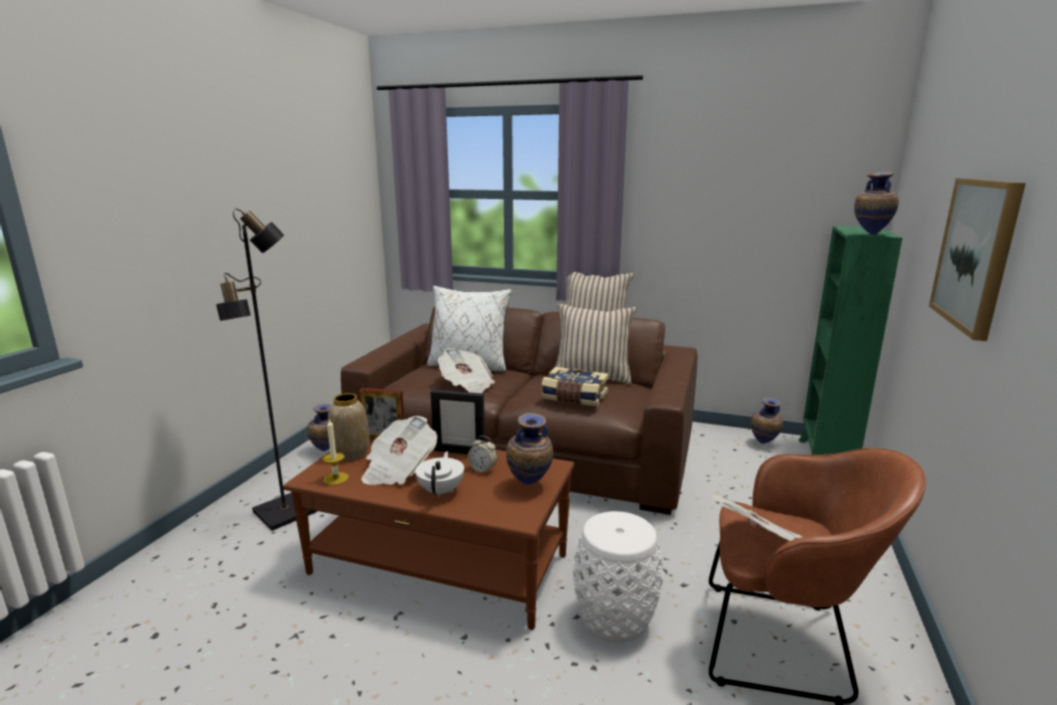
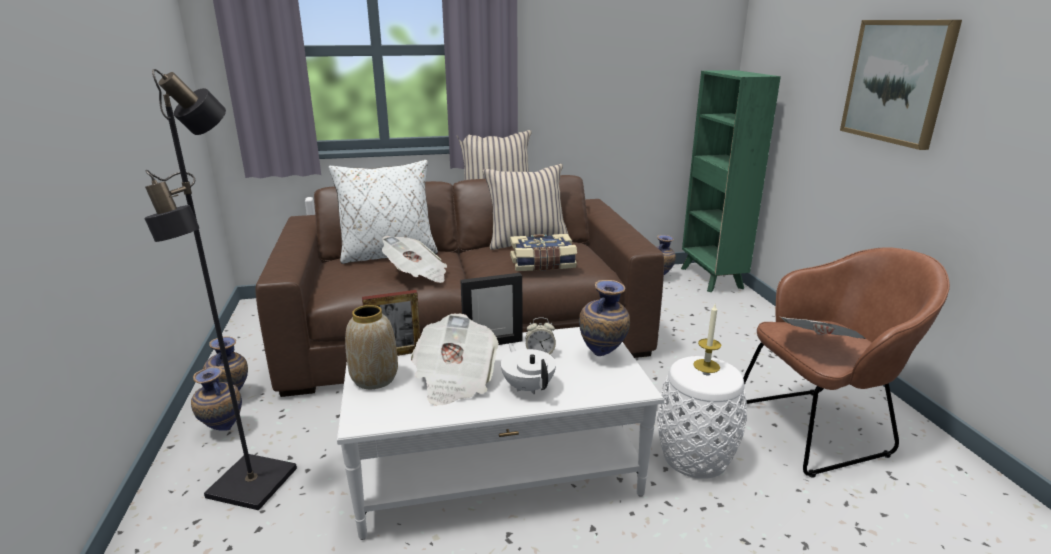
camera: 30 degrees left, 5 degrees up
brown coffee table [283,440,574,630] -> white coffee table [337,327,664,540]
candle [323,419,349,485] -> candle moved to [693,305,721,373]
vase [854,172,899,235] -> vase moved to [191,367,242,431]

